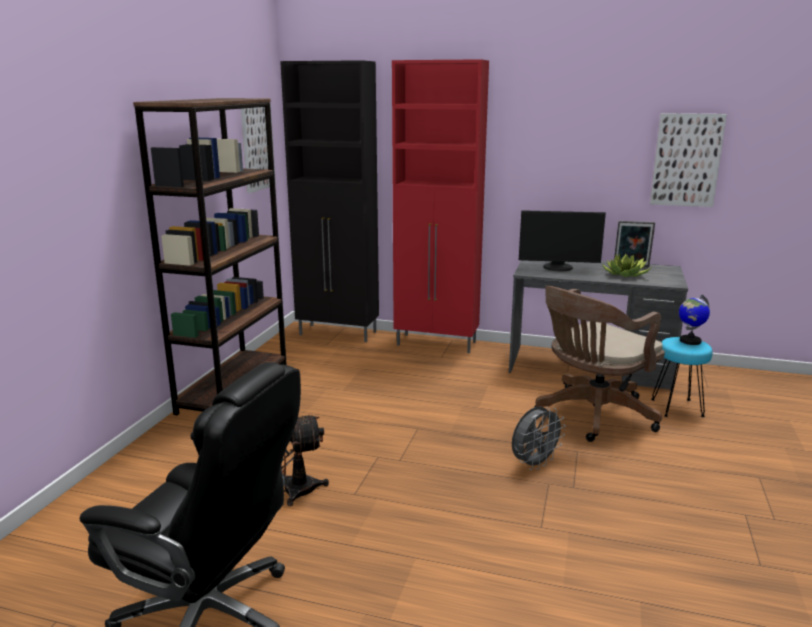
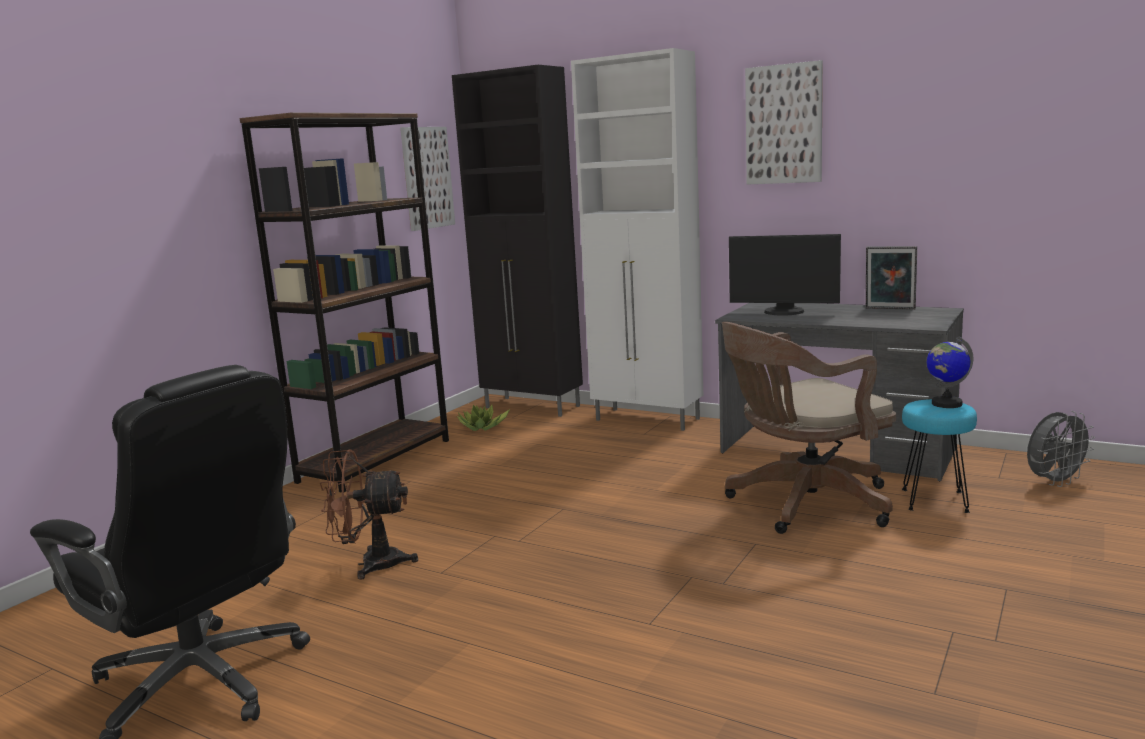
camera: 15 degrees right, 5 degrees down
red cabinet [392,59,489,353] -> white cabinet [571,48,703,431]
grey fan [512,407,566,470] -> grey fan moved to [1027,411,1095,487]
potted plant [602,253,652,277] -> potted plant moved to [457,404,510,431]
picture [650,113,727,207] -> picture moved to [745,60,823,185]

